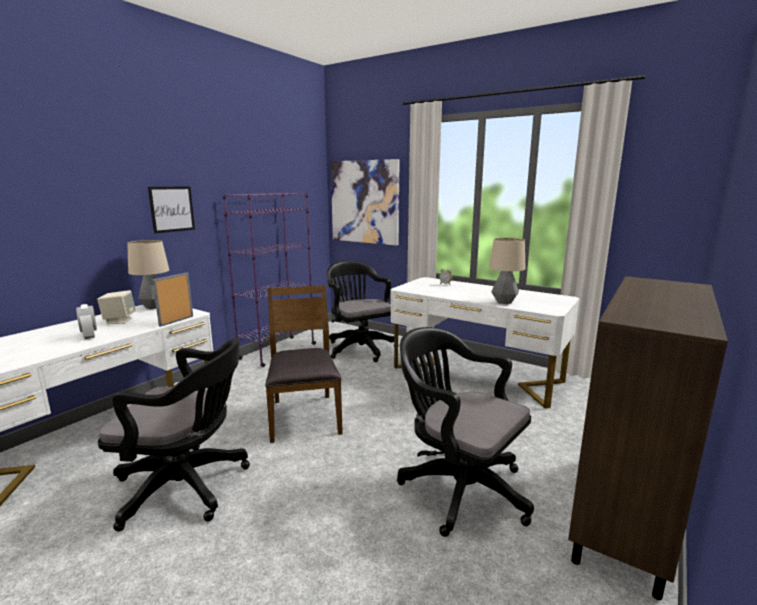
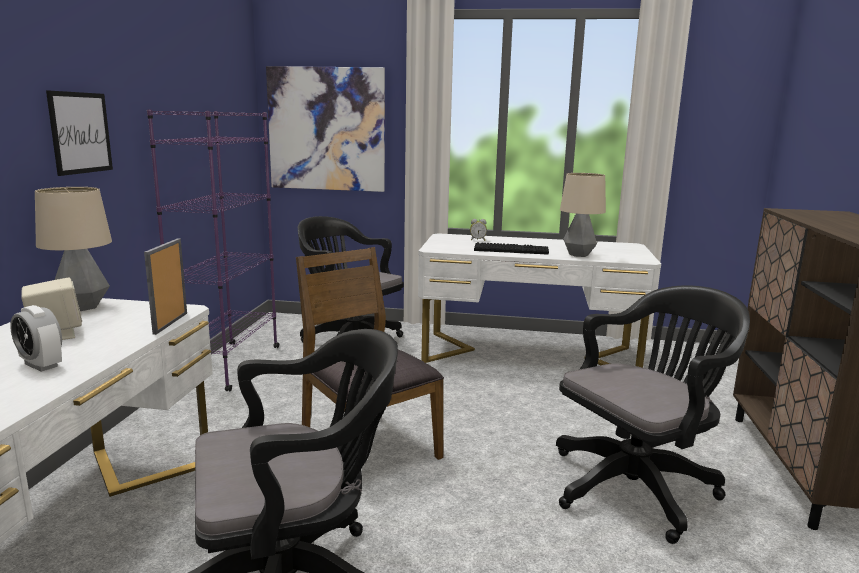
camera: 25 degrees left, 0 degrees up
black office chair [397,327,534,537] -> black office chair turned 135 degrees clockwise [556,285,750,544]
none -> keyboard [474,242,549,255]

